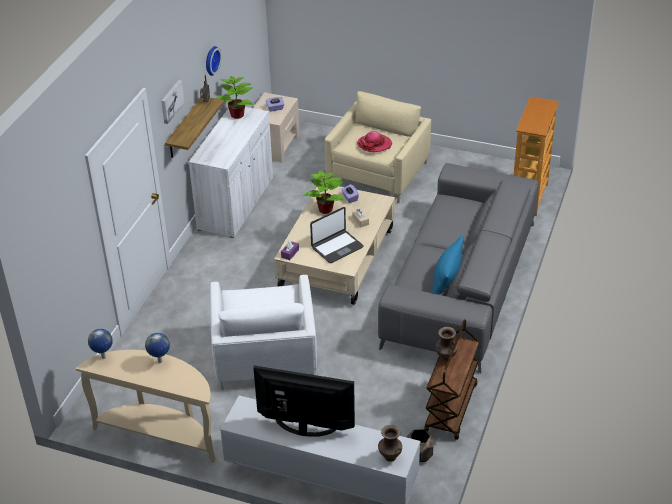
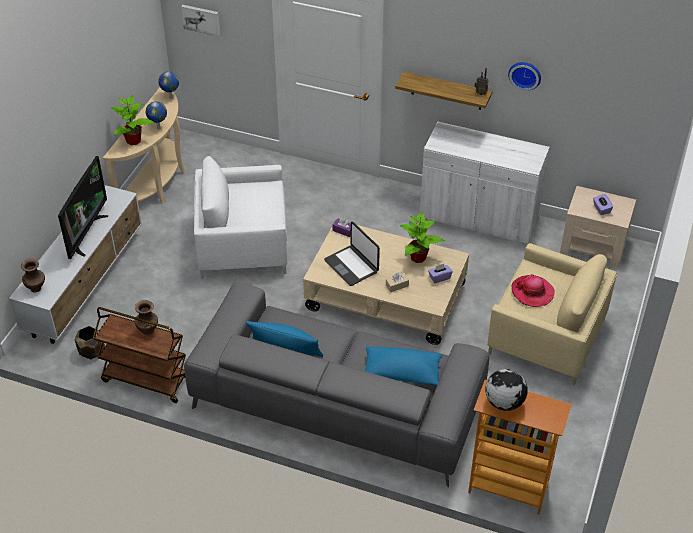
camera: 90 degrees right, 5 degrees up
picture [161,80,185,124] -> picture moved to [181,5,220,37]
potted plant [216,76,253,119] -> potted plant moved to [111,96,155,145]
none -> blue pillow [365,346,442,386]
none -> globe [485,369,528,411]

